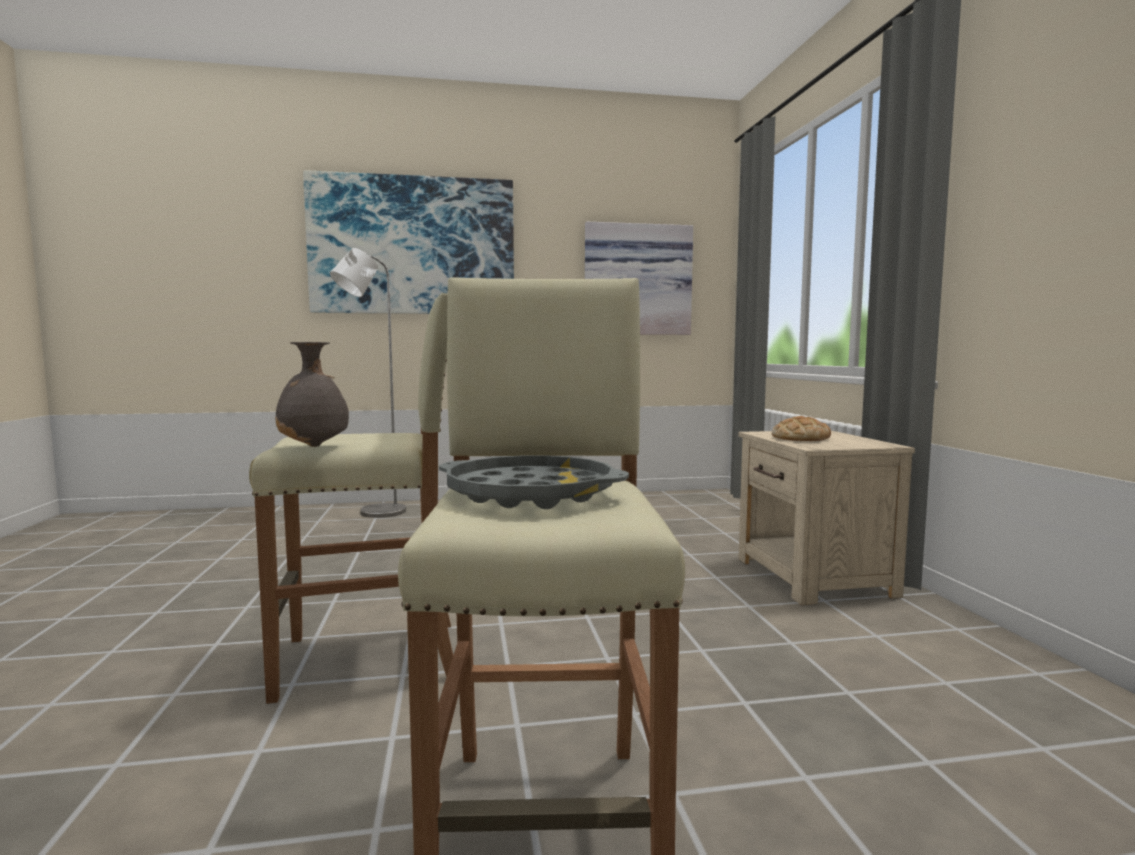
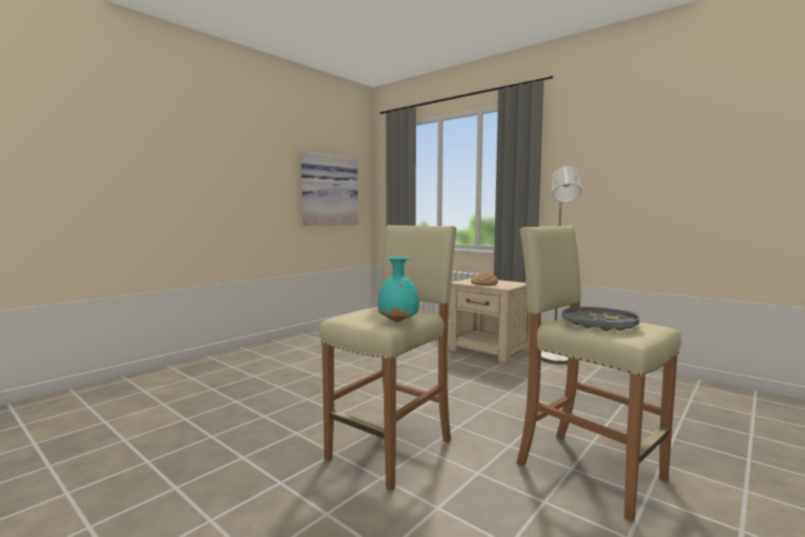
camera: 40 degrees left, 0 degrees up
grey vase [275,342,349,447] -> turquoise vase [378,257,419,322]
picture [303,170,514,314] -> none
grey floor lamp [330,248,406,518] -> grey floor lamp moved to [541,166,582,364]

